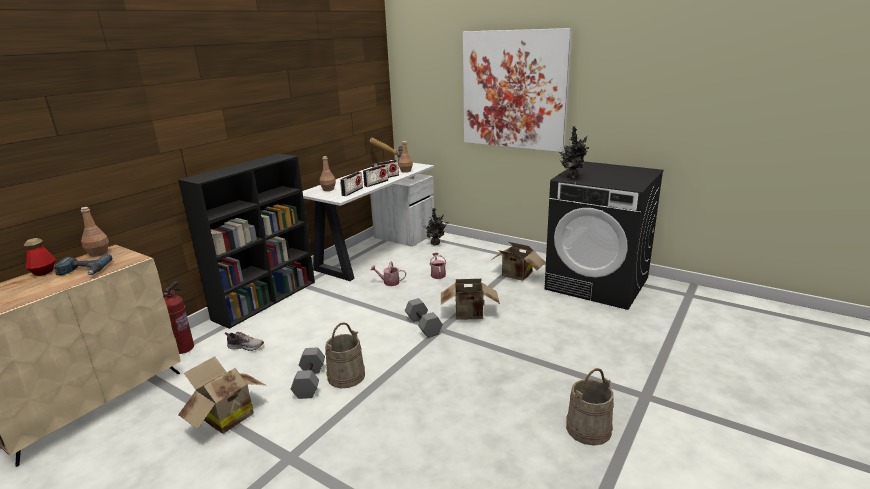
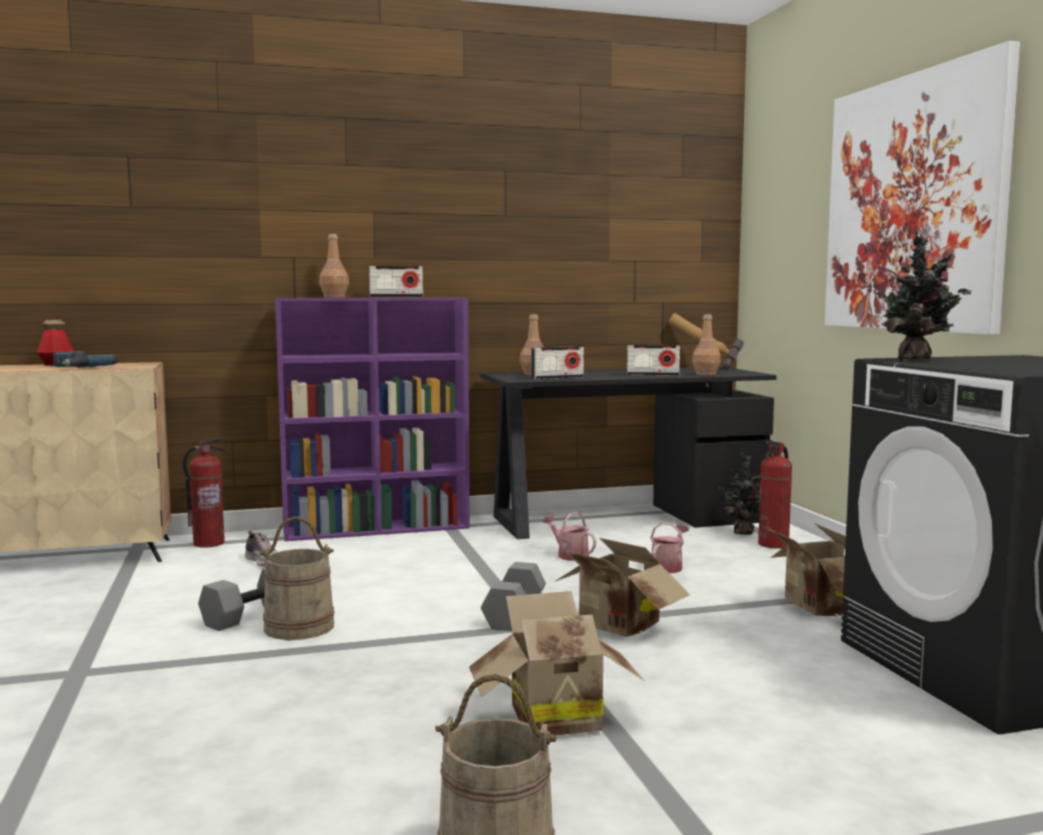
camera: 40 degrees right, 15 degrees down
brown bottle [81,207,109,257] -> brown bottle moved to [319,234,349,297]
black bookcase [178,153,315,329] -> purple bookcase [275,298,470,541]
cardboard box [178,357,265,434] -> cardboard box moved to [469,591,644,736]
white desk [303,160,434,281] -> black desk [480,367,777,539]
radio [363,165,388,187] -> radio moved to [369,266,423,297]
none -> fire extinguisher [758,441,792,549]

